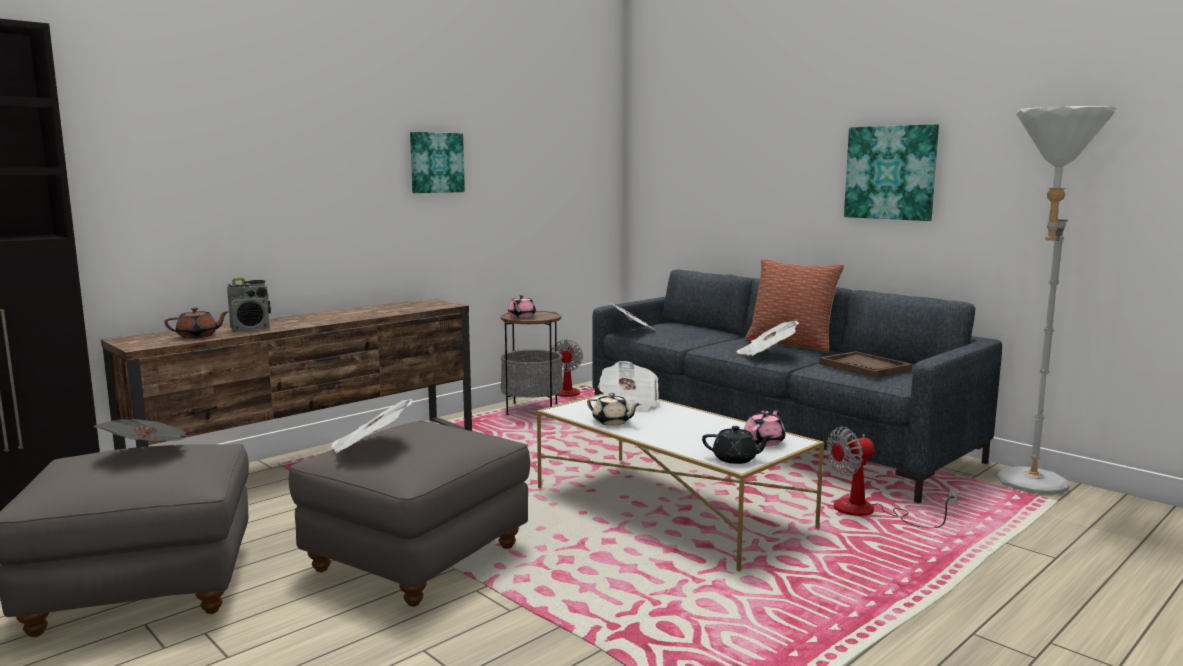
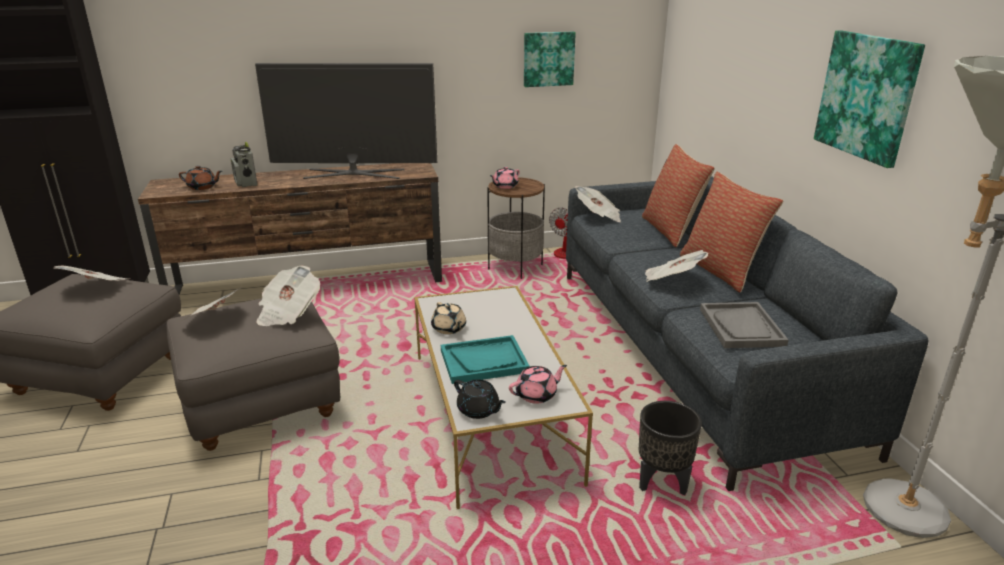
camera: 30 degrees right, 15 degrees up
radio [227,278,271,331] -> radio turned 60 degrees clockwise [231,142,258,187]
picture [410,132,465,193] -> picture moved to [524,32,576,87]
newspaper [598,361,659,412] -> newspaper moved to [256,266,320,326]
brown tray [819,351,912,378] -> grey tray [700,302,788,348]
fan [826,427,958,528] -> black planter [639,401,702,495]
none -> television [255,63,437,179]
none -> turquoise tray [441,335,530,384]
none -> pillow [642,144,715,247]

